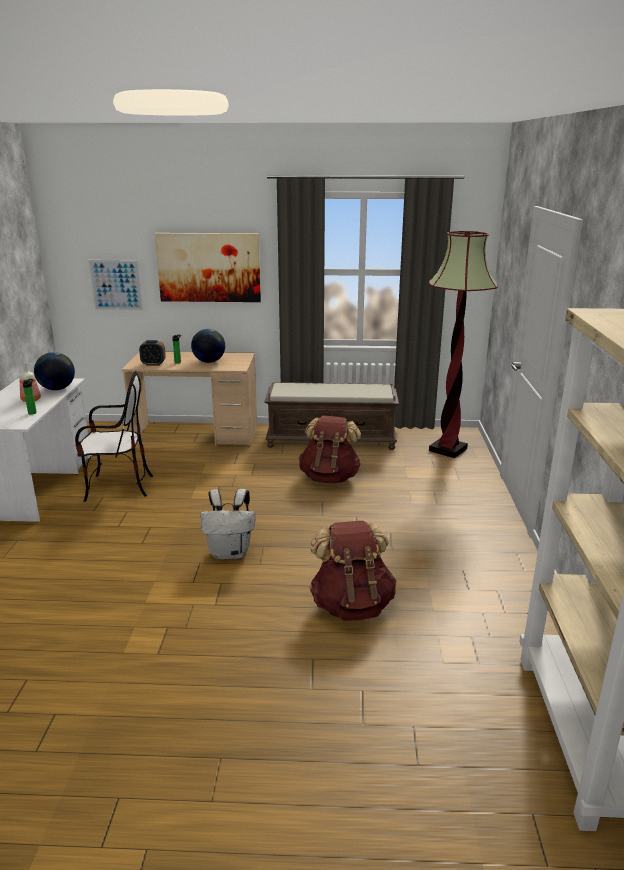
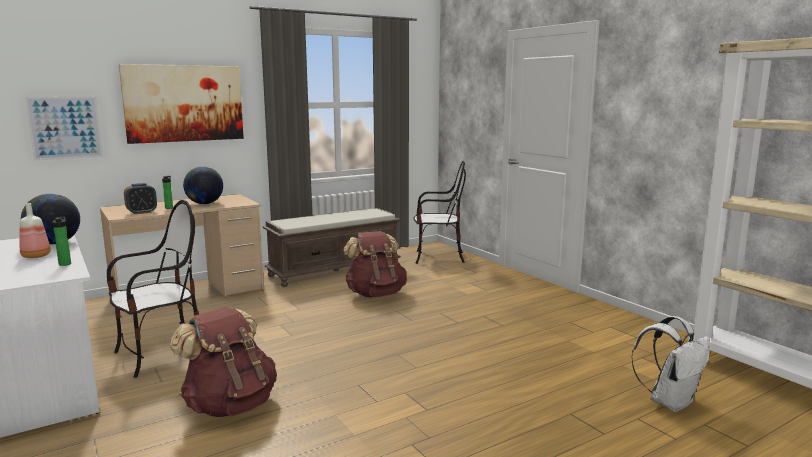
camera: 35 degrees left, 10 degrees down
white backpack [200,489,255,559] -> white backpack moved to [631,316,710,412]
brown backpack [309,521,397,621] -> brown backpack moved to [170,307,277,417]
floor lamp [429,231,498,458] -> chair [414,161,466,264]

